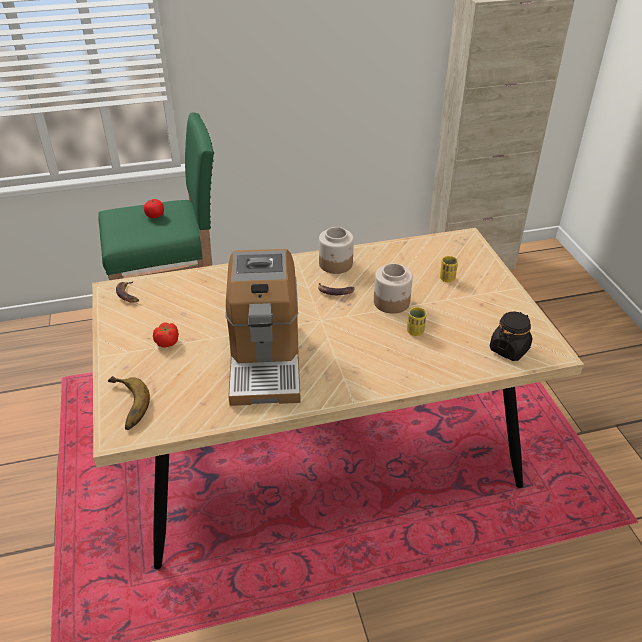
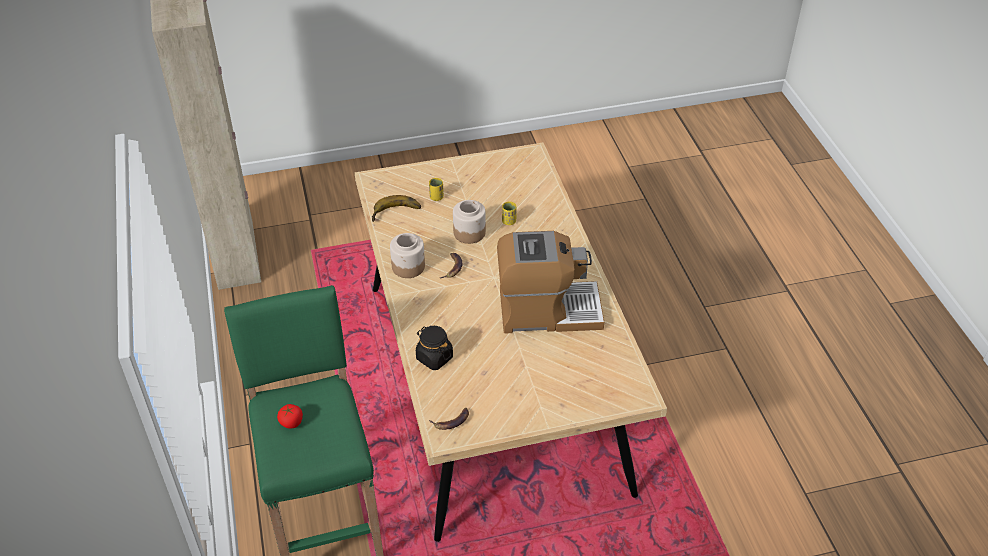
camera: 90 degrees left, 5 degrees up
banana [108,376,150,430] -> banana moved to [372,195,421,222]
tomato [153,322,179,347] -> none
black jar [490,312,533,361] -> black jar moved to [416,326,453,370]

